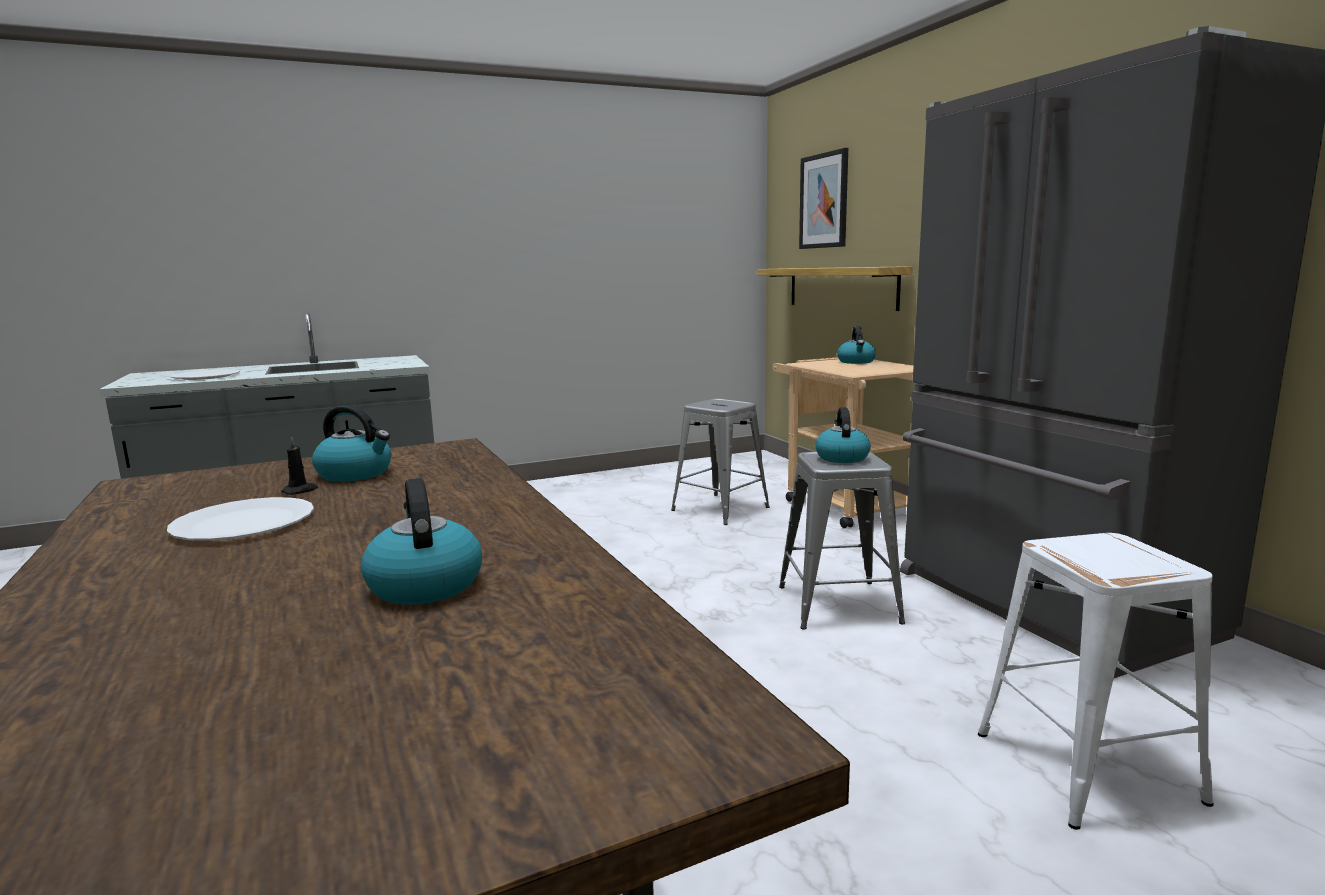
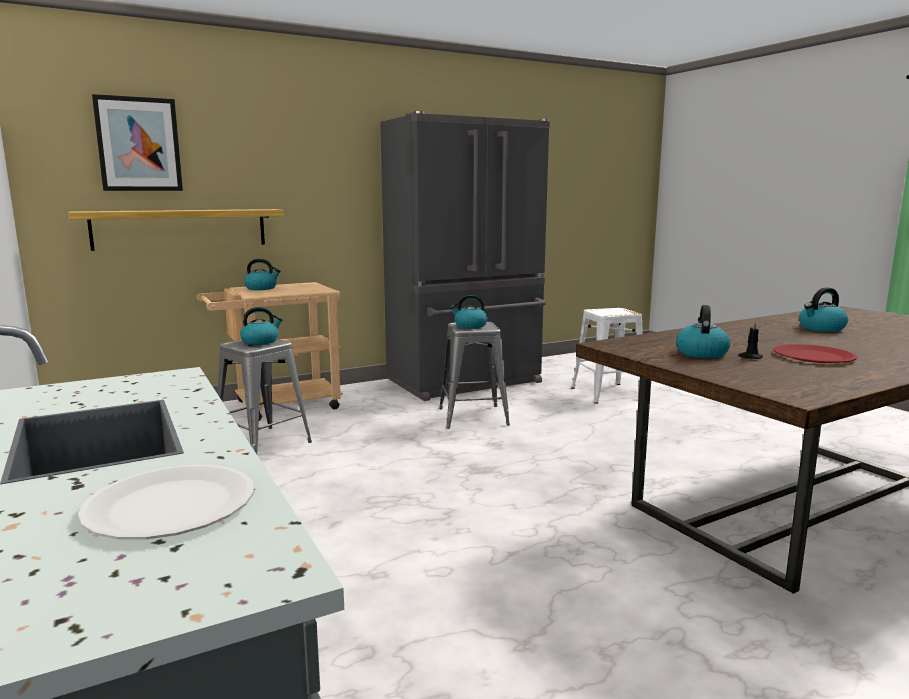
camera: 95 degrees left, 0 degrees up
white plate [167,497,314,541] -> red plate [773,344,857,363]
none -> kettle [240,307,283,345]

